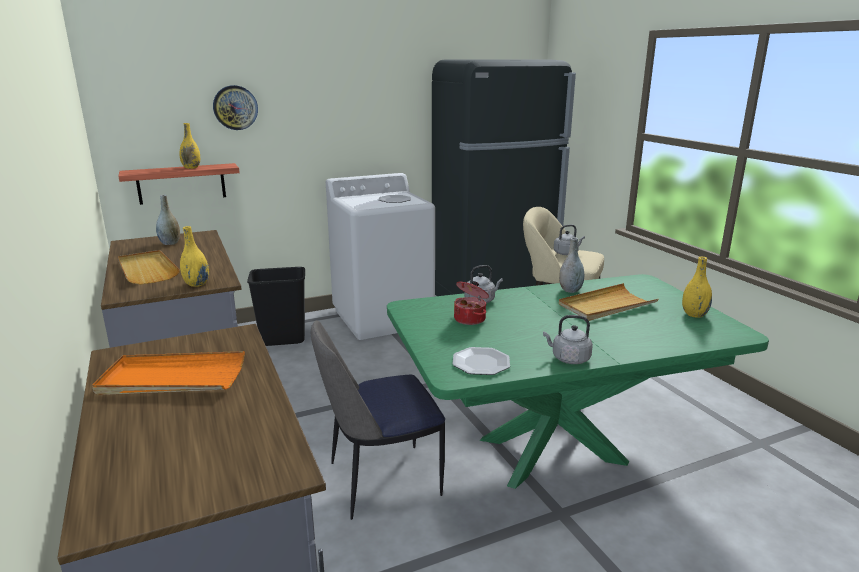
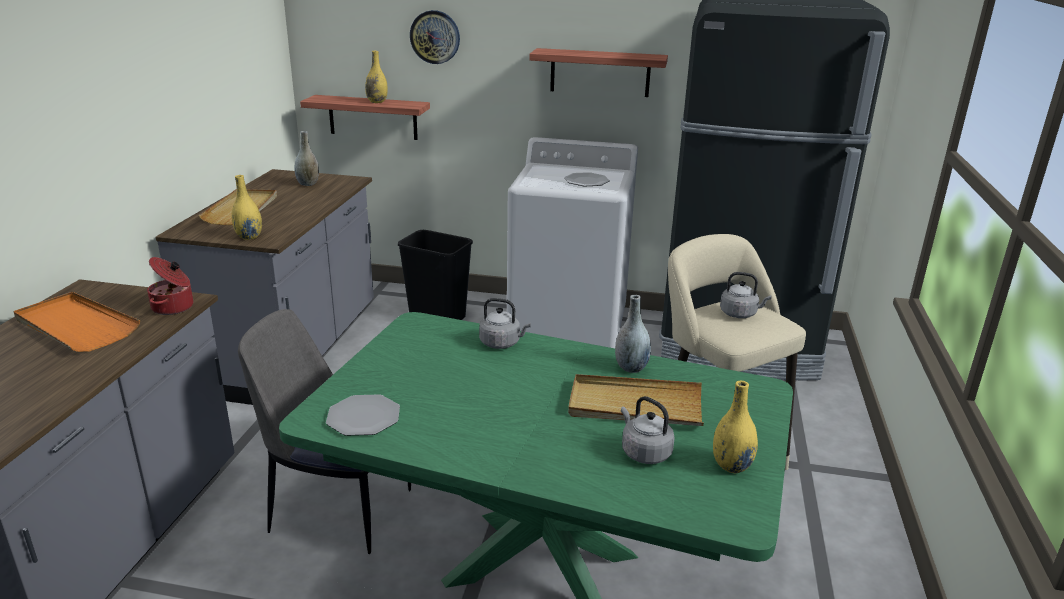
camera: 35 degrees right, 5 degrees up
cooking pot [454,281,489,325] -> cooking pot moved to [147,257,193,315]
grey kettle [543,315,593,364] -> grey kettle moved to [621,396,675,464]
none -> shelf [529,48,668,97]

